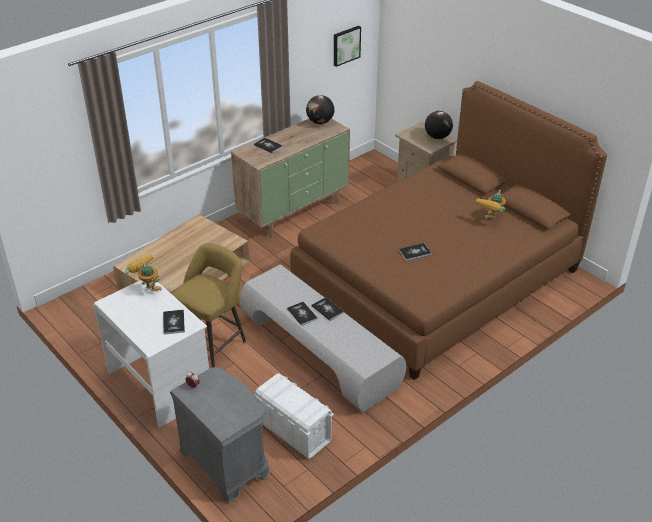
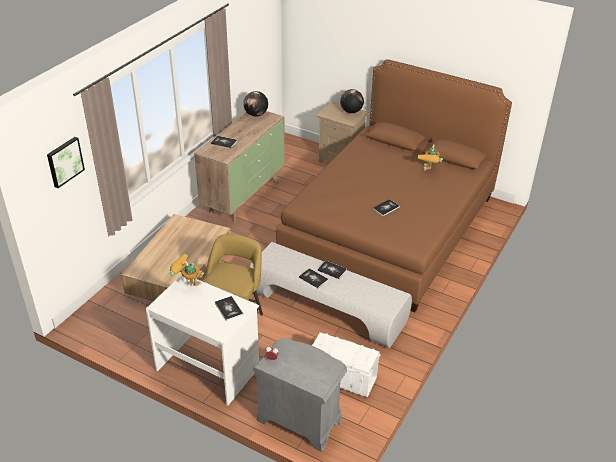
camera: 20 degrees left, 0 degrees up
picture [334,26,361,67] -> picture moved to [47,137,85,188]

